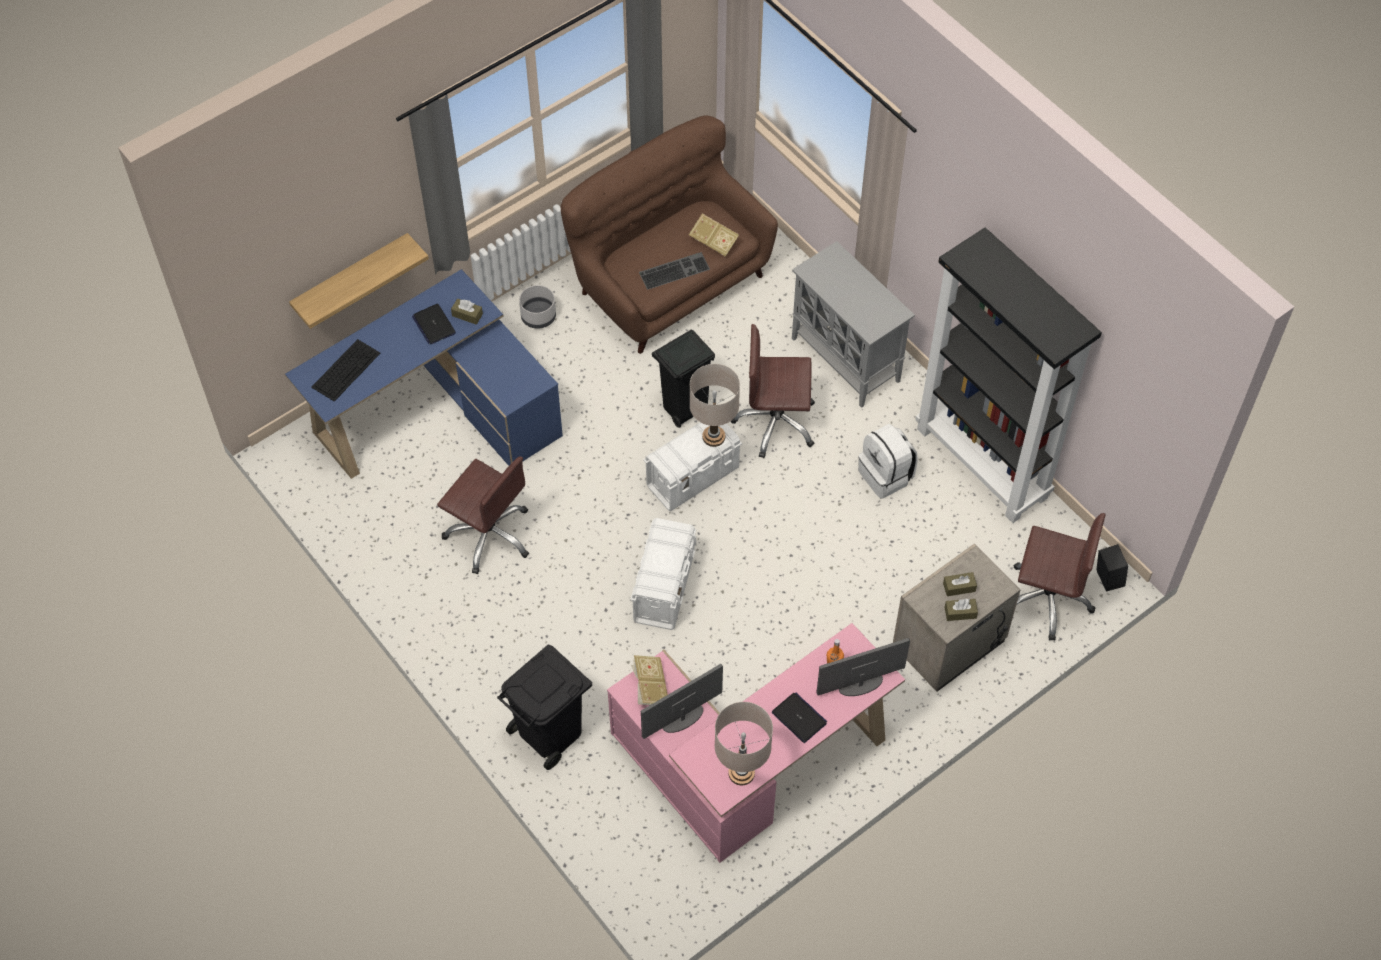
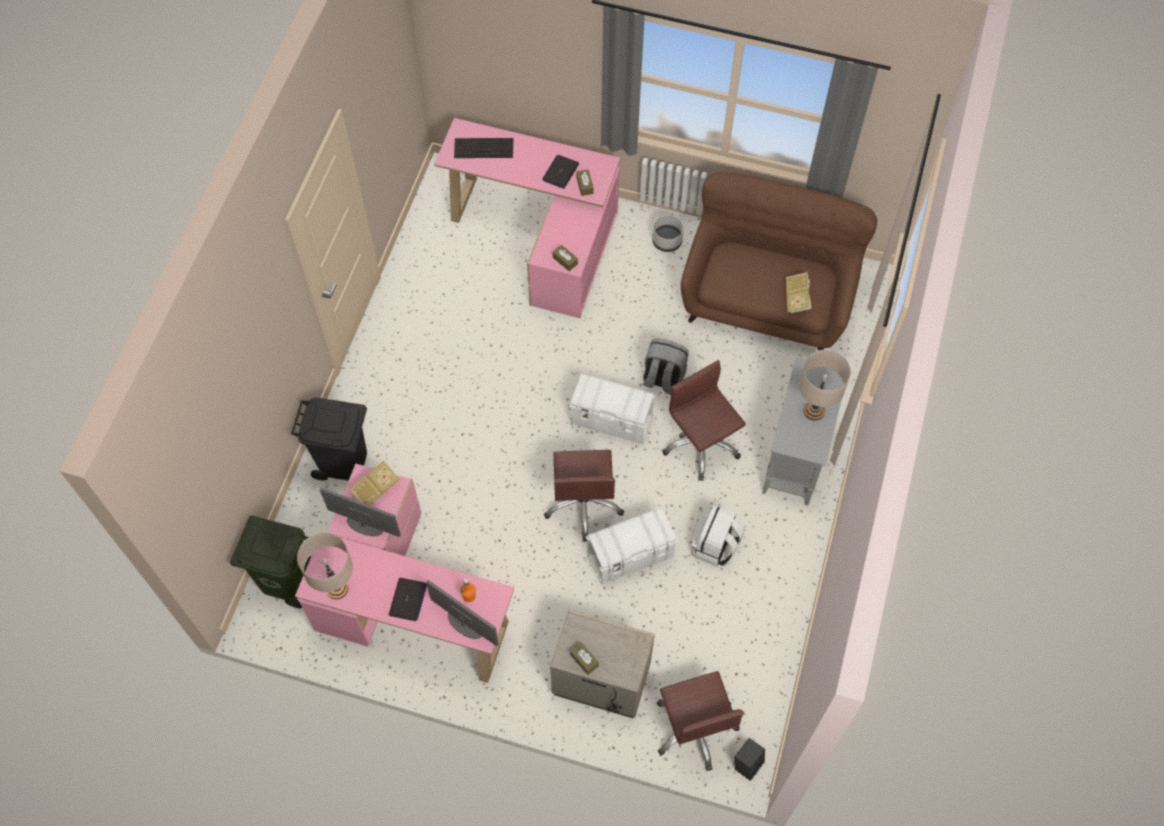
camera: 55 degrees right, 5 degrees up
blue desk [285,269,563,479] -> pink desk [434,118,621,318]
shelf [289,233,429,329] -> none
brown office chair [437,456,529,574] -> brown office chair moved to [544,450,624,542]
white storage box [630,518,696,630] -> white storage box moved to [586,507,678,584]
keyboard [639,252,710,290] -> none
black trash can [652,330,715,428] -> grey backpack [643,338,689,395]
beige table lamp [690,364,740,447] -> beige table lamp moved to [799,350,851,421]
black bookcase [915,228,1102,523] -> none
brown tissue box [943,572,977,596] -> brown tissue box moved to [553,245,578,271]
none -> green trash can [230,515,311,608]

